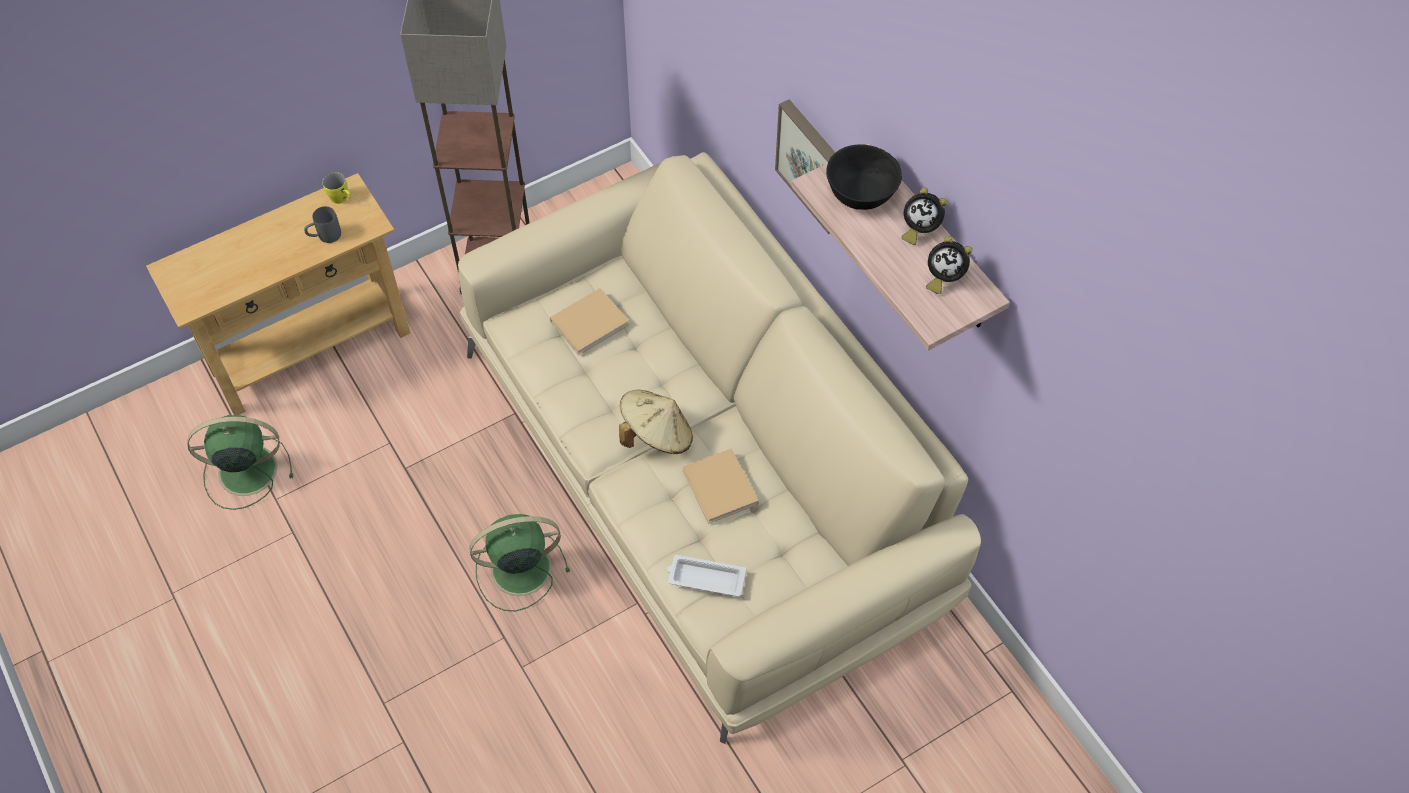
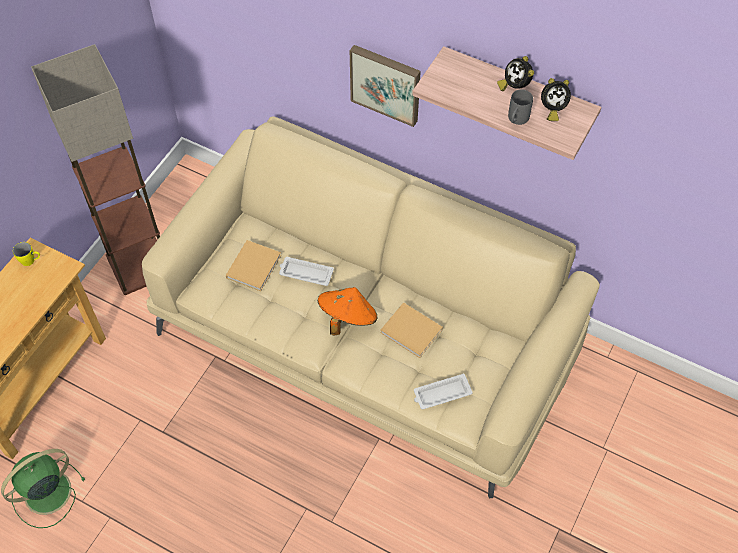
camera: 30 degrees left, 0 degrees up
grey mug [304,206,341,243] -> grey mug moved to [508,89,533,125]
green fan [469,514,570,611] -> none
beige hat [619,390,693,454] -> orange hat [318,287,377,335]
black bowl [826,144,902,210] -> none
alarm clock [901,187,947,245] -> alarm clock turned 75 degrees clockwise [497,56,534,91]
none -> white tray [279,257,334,286]

